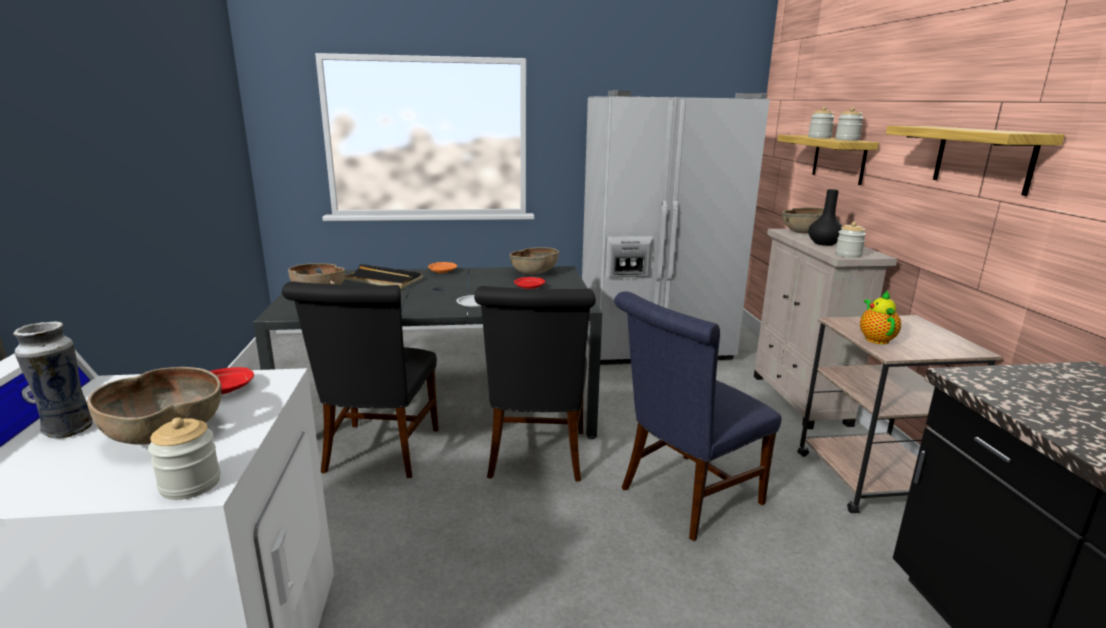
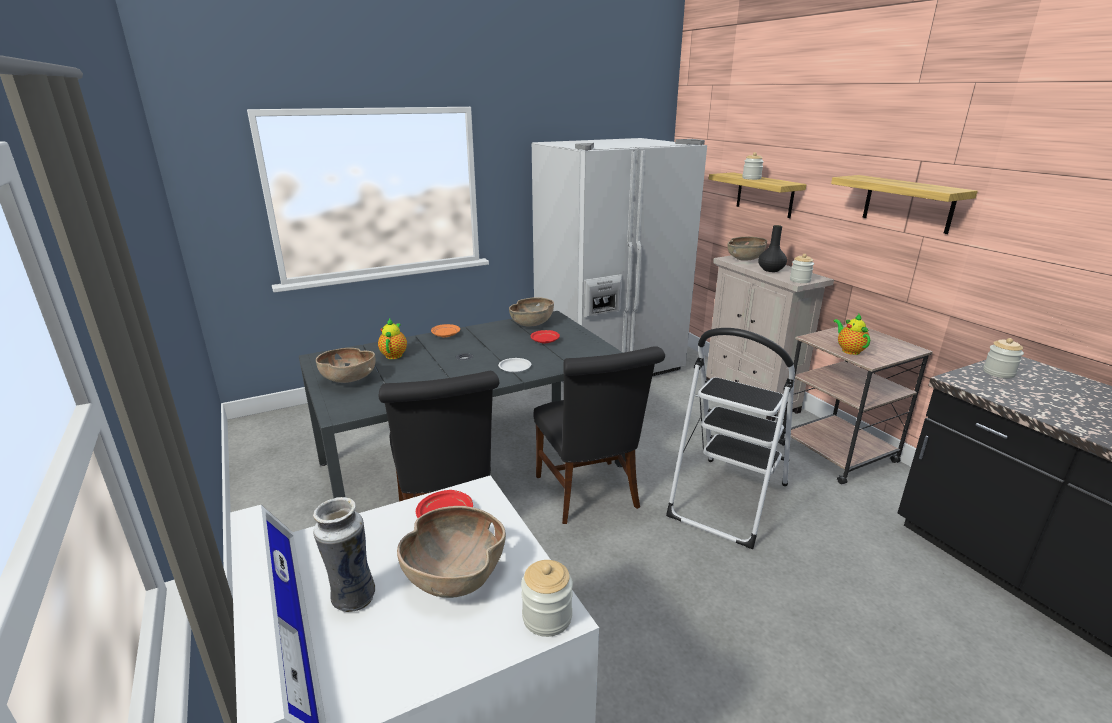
camera: 20 degrees left, 5 degrees up
black tray [344,264,423,289] -> teapot [378,319,407,359]
blue chair [614,292,781,541] -> step ladder [666,328,795,549]
jar [835,107,864,141] -> jar moved to [983,338,1024,378]

